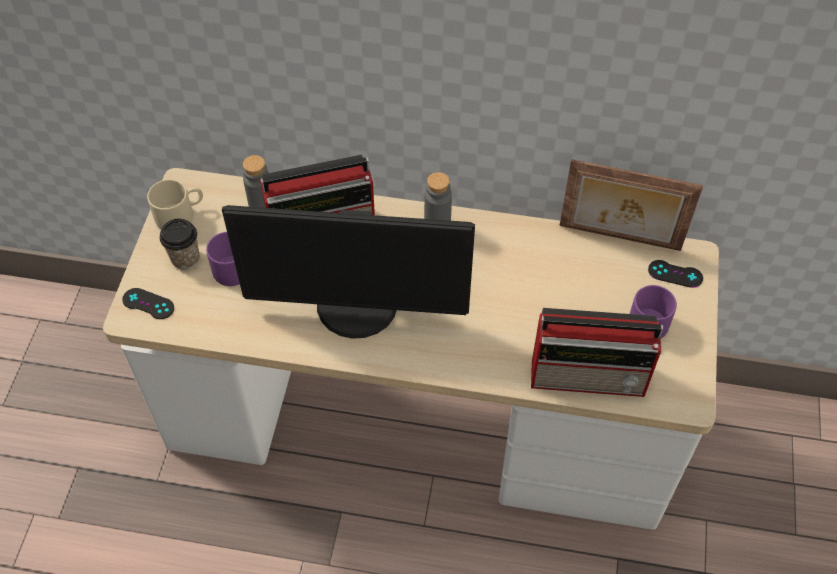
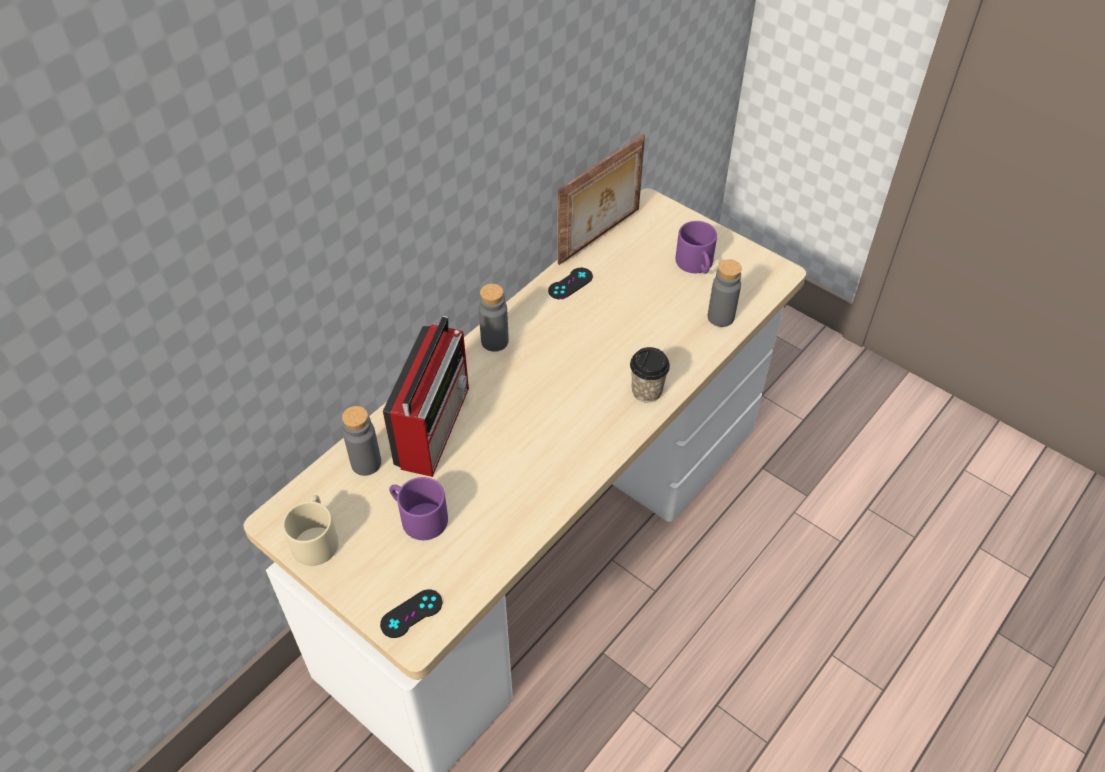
camera: 60 degrees left, 5 degrees down
cup [159,219,199,270] -> cup moved to [630,347,670,403]
monitor [222,205,475,339] -> none
radio [531,308,663,397] -> grey bottle [708,259,742,327]
black game controller [648,260,703,288] -> black game controller moved to [548,268,593,299]

